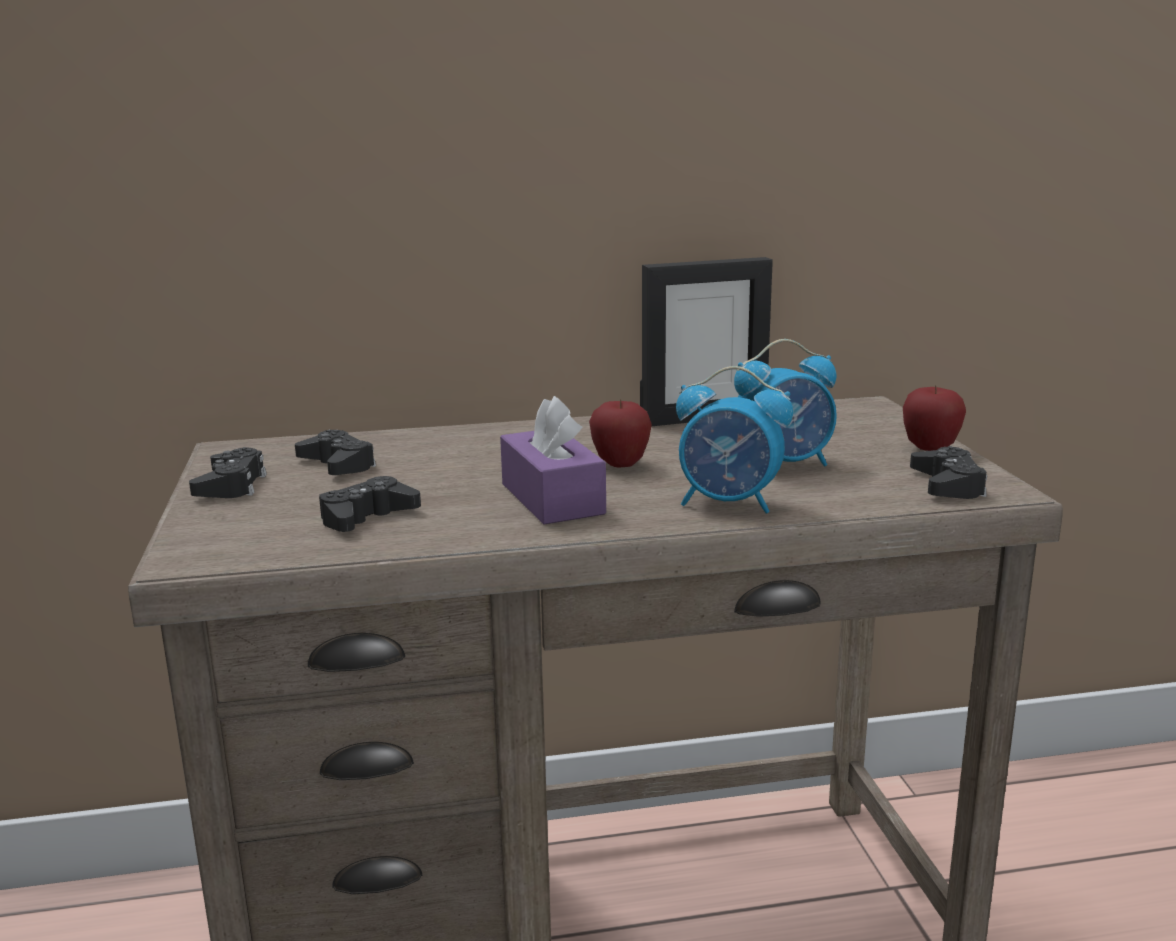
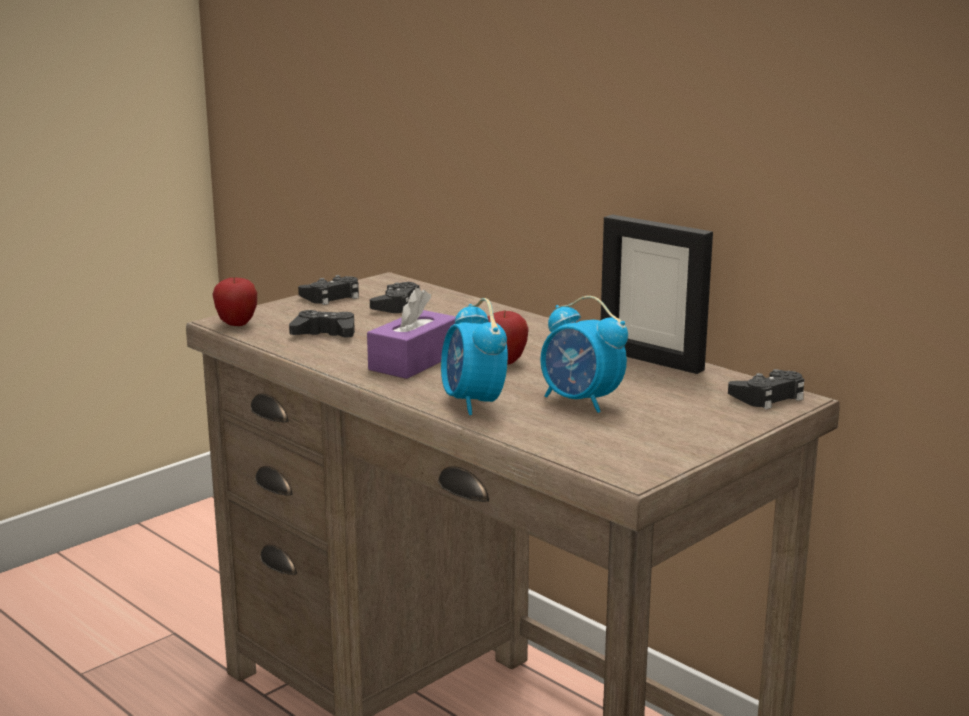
camera: 55 degrees right, 0 degrees up
apple [903,385,966,451] -> apple moved to [212,277,257,326]
black game controller [910,446,987,499] -> black game controller moved to [728,369,804,409]

